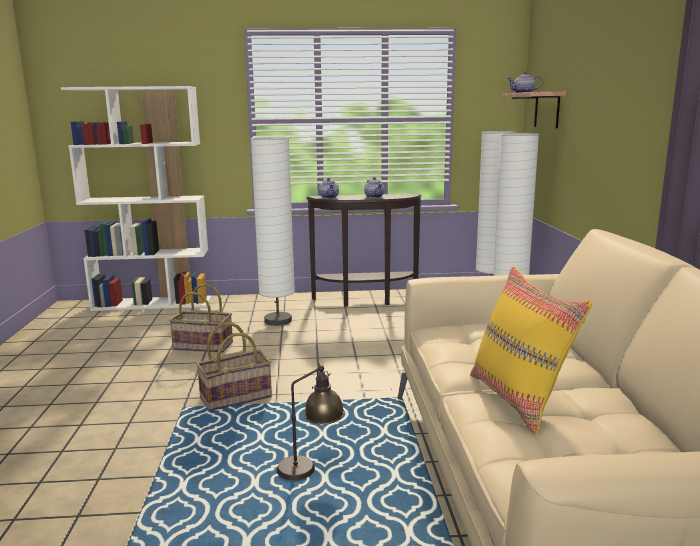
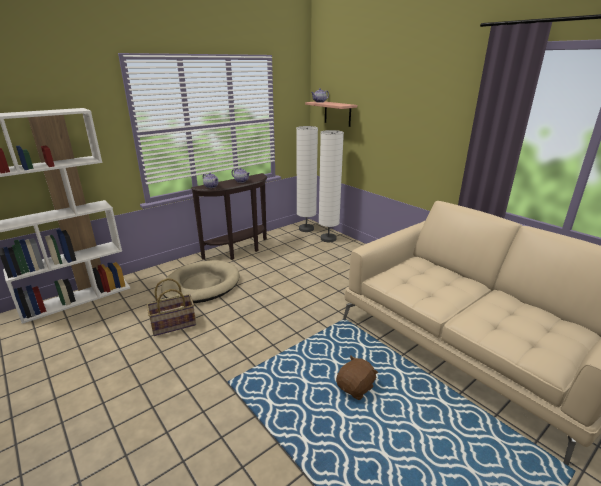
camera: 35 degrees left, 10 degrees up
basket [196,322,272,411] -> none
white floor lamp [251,137,295,326] -> beige dog bed [161,260,239,303]
table lamp [277,364,345,480] -> brown plush toy [336,356,378,400]
yellow pillow [470,266,592,435] -> none

